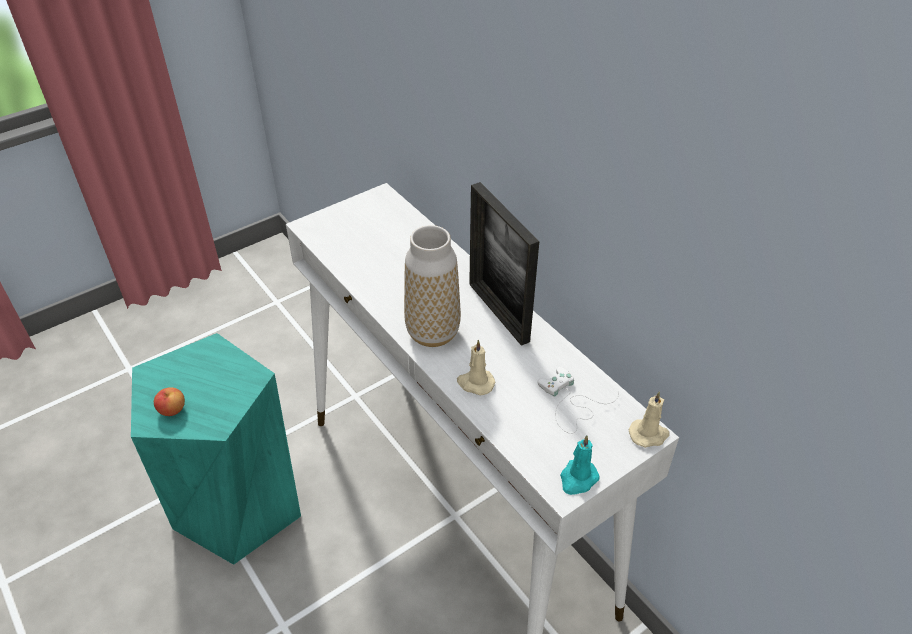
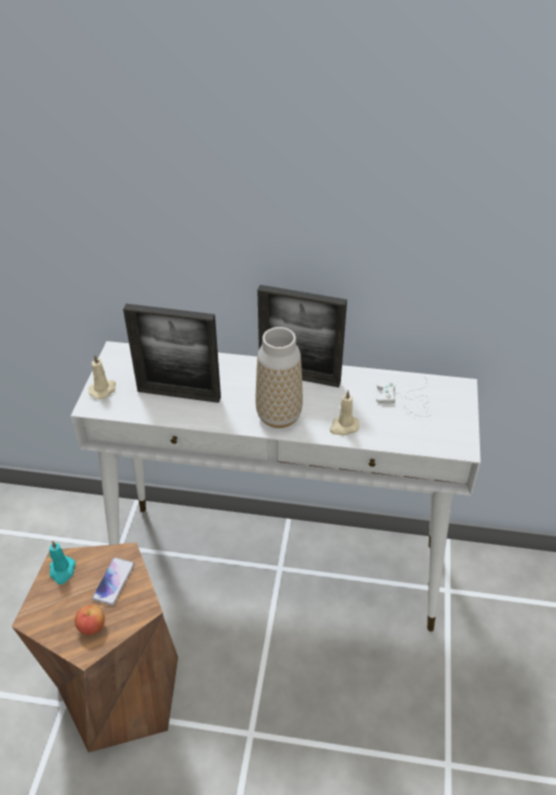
camera: 45 degrees left, 0 degrees up
turquoise stool [131,333,301,565] -> brown stool [12,542,178,753]
turquoise candle [560,435,600,495] -> turquoise candle moved to [49,541,76,585]
beige candle [629,391,670,448] -> beige candle moved to [88,354,116,399]
none -> phone [92,557,135,606]
none -> picture frame [123,304,221,403]

